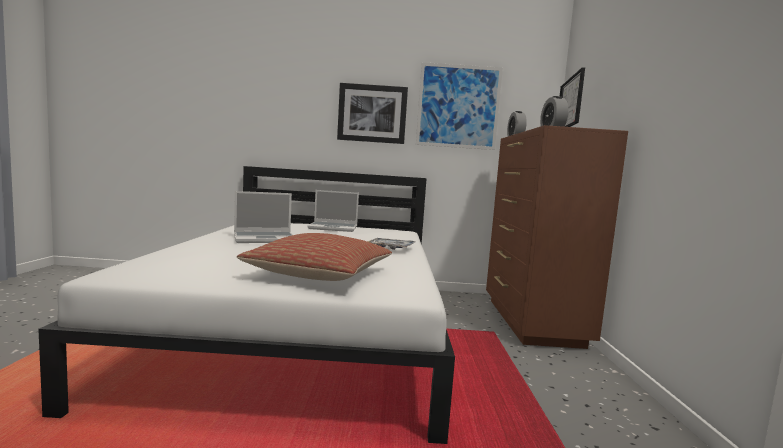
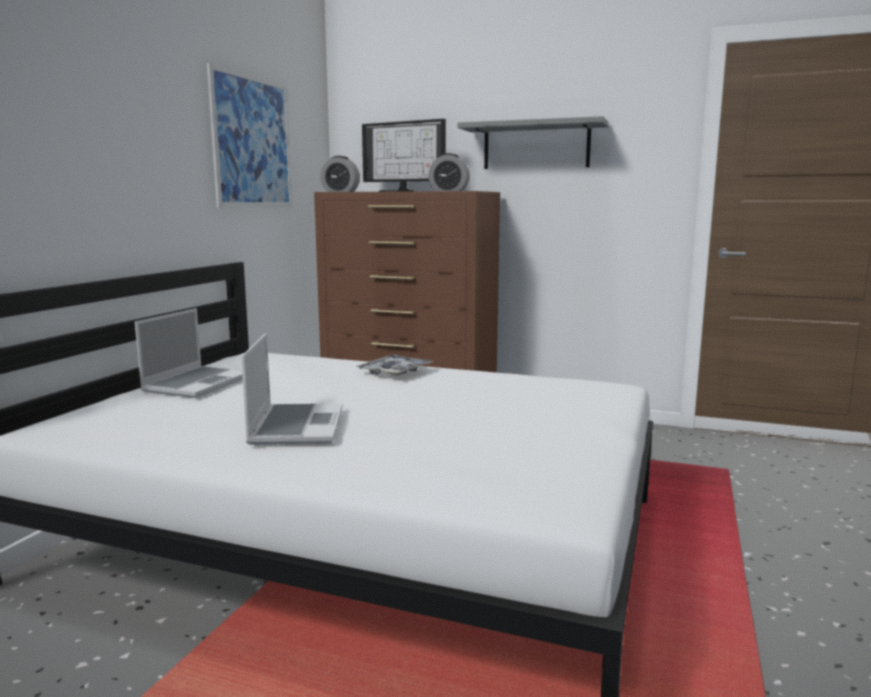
camera: 70 degrees left, 5 degrees up
pillow [237,233,392,281] -> none
picture [337,83,408,144] -> none
none -> grey shelf [458,116,608,169]

